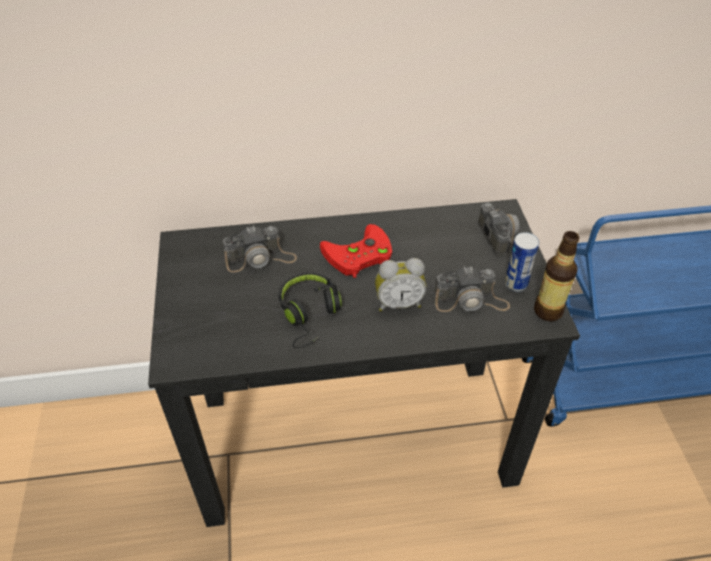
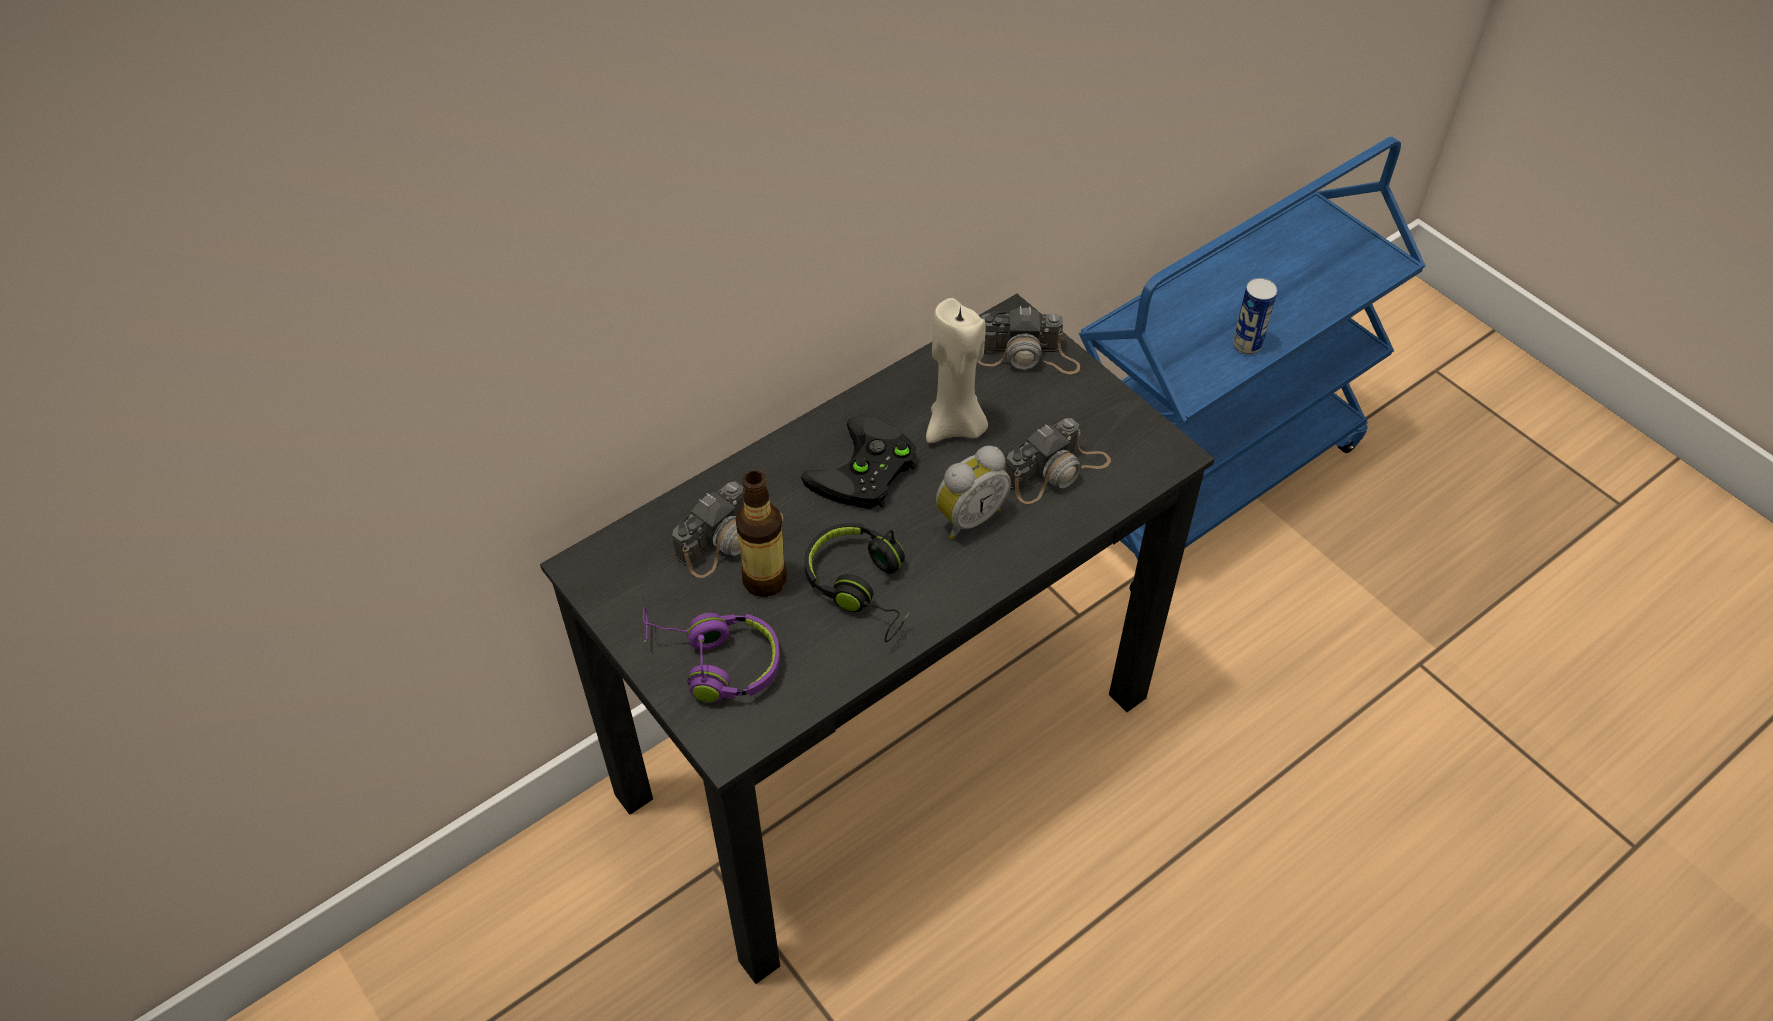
camera: 30 degrees left, 5 degrees up
red game controller [320,224,392,278] -> black game controller [801,416,917,509]
camera [478,202,520,256] -> camera turned 135 degrees clockwise [978,306,1080,374]
can [505,232,539,292] -> can moved to [1233,278,1278,355]
bottle [534,231,579,321] -> bottle moved to [735,471,787,597]
none -> purple headphones [643,607,780,703]
none -> beige candle [926,298,988,443]

